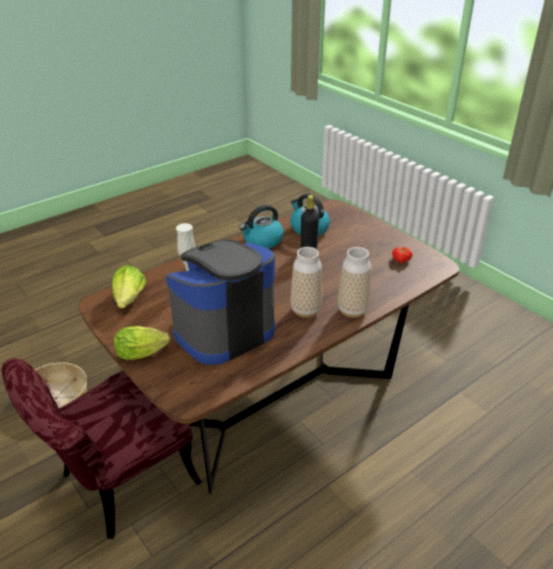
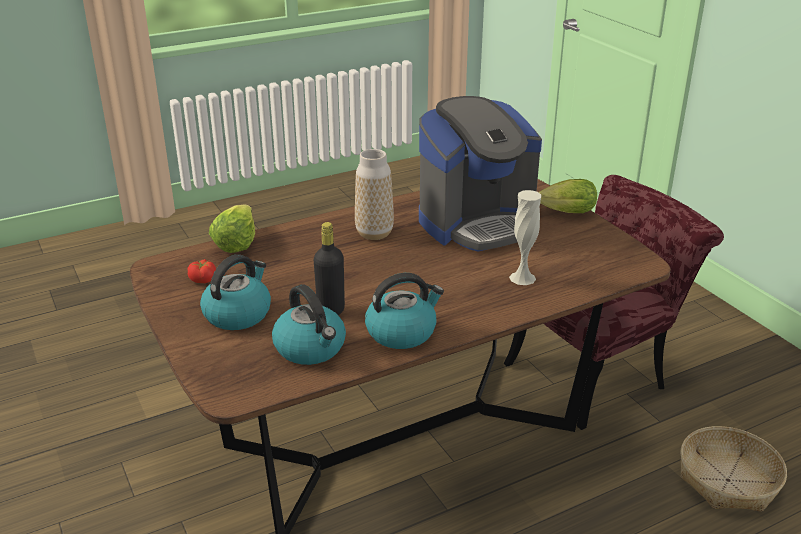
camera: 170 degrees left, 5 degrees down
lettuce [112,265,146,308] -> lettuce moved to [209,204,255,253]
vase [338,247,371,318] -> none
none -> kettle [200,254,271,330]

